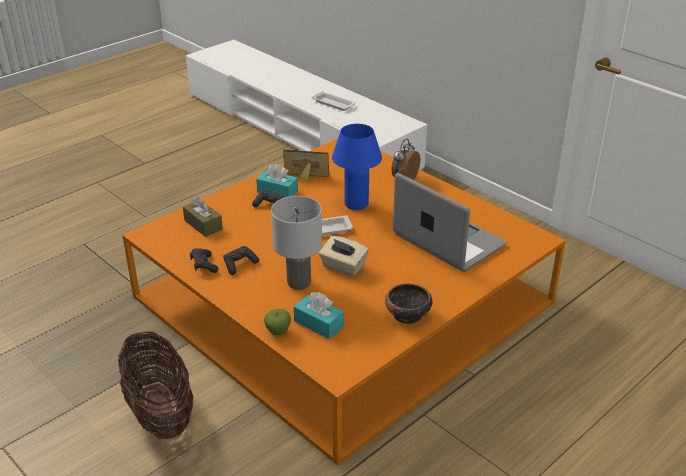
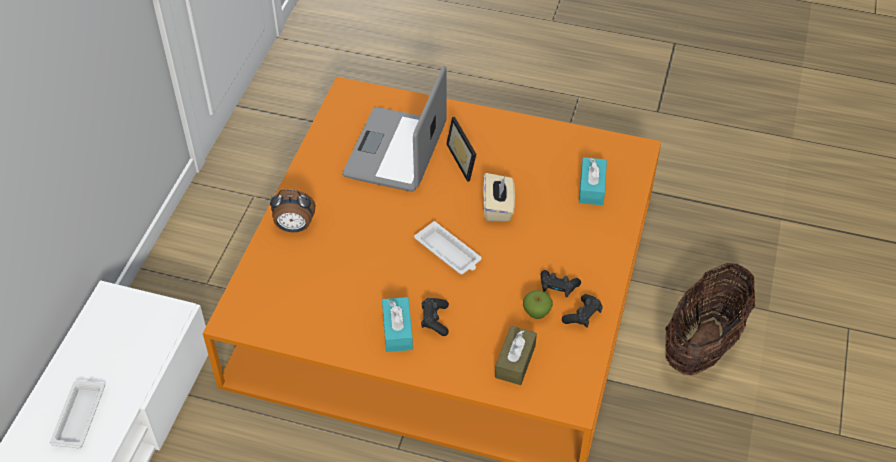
camera: 120 degrees left, 15 degrees up
apple [264,309,291,335] -> apple moved to [523,290,553,319]
white table lamp [271,196,322,290] -> none
picture frame [283,150,329,181] -> picture frame moved to [446,117,477,182]
blue table lamp [332,124,382,210] -> none
bowl [385,283,432,324] -> none

